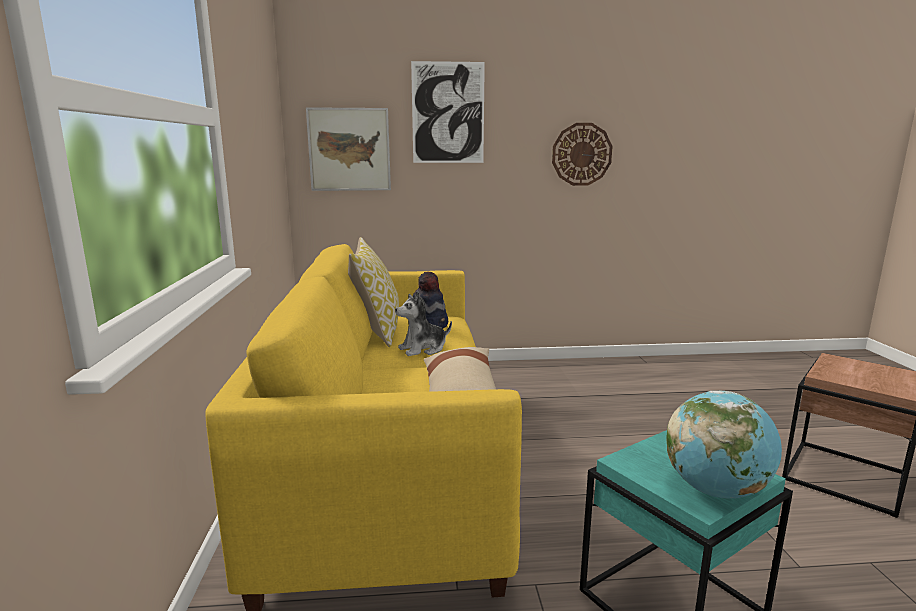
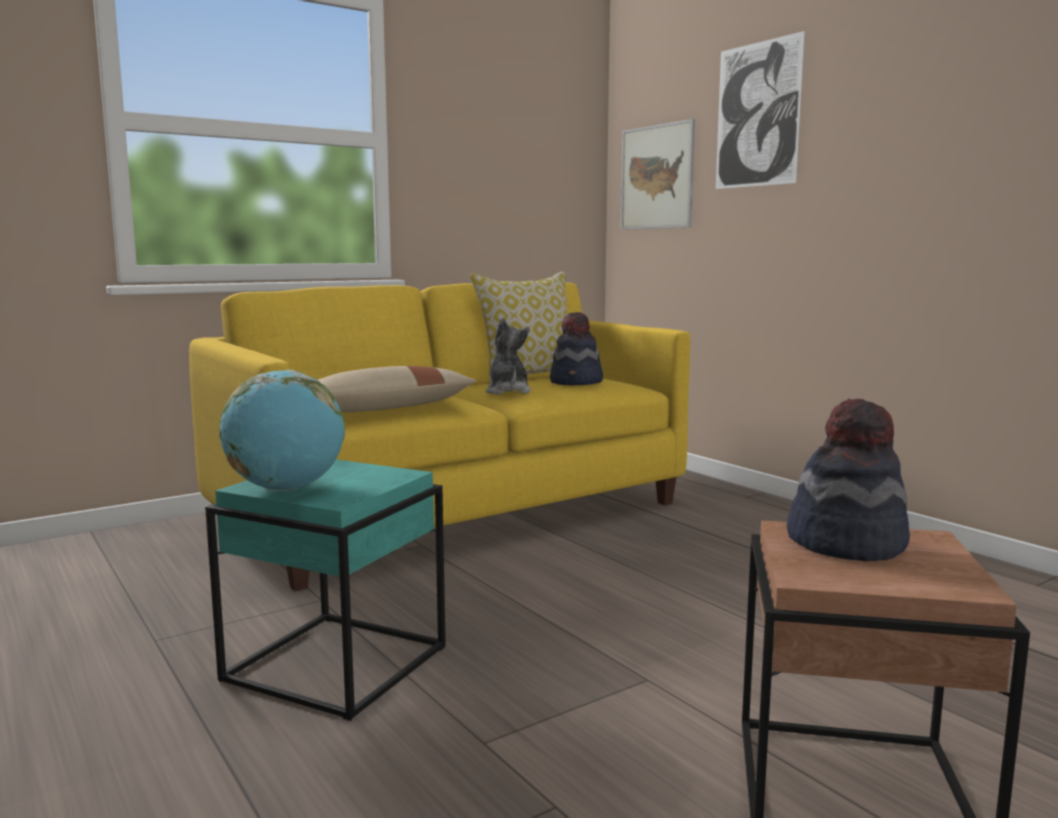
camera: 60 degrees right, 5 degrees down
plush toy [395,291,452,356] -> plush toy turned 45 degrees clockwise [485,318,531,395]
wall clock [552,123,613,186] -> none
none -> hat [787,398,910,561]

